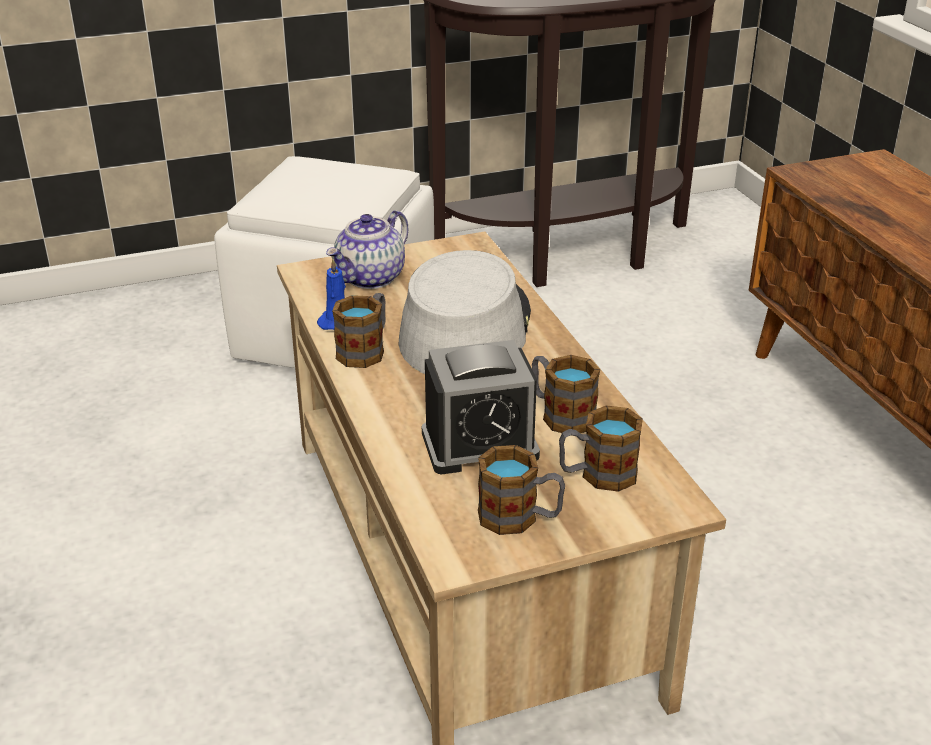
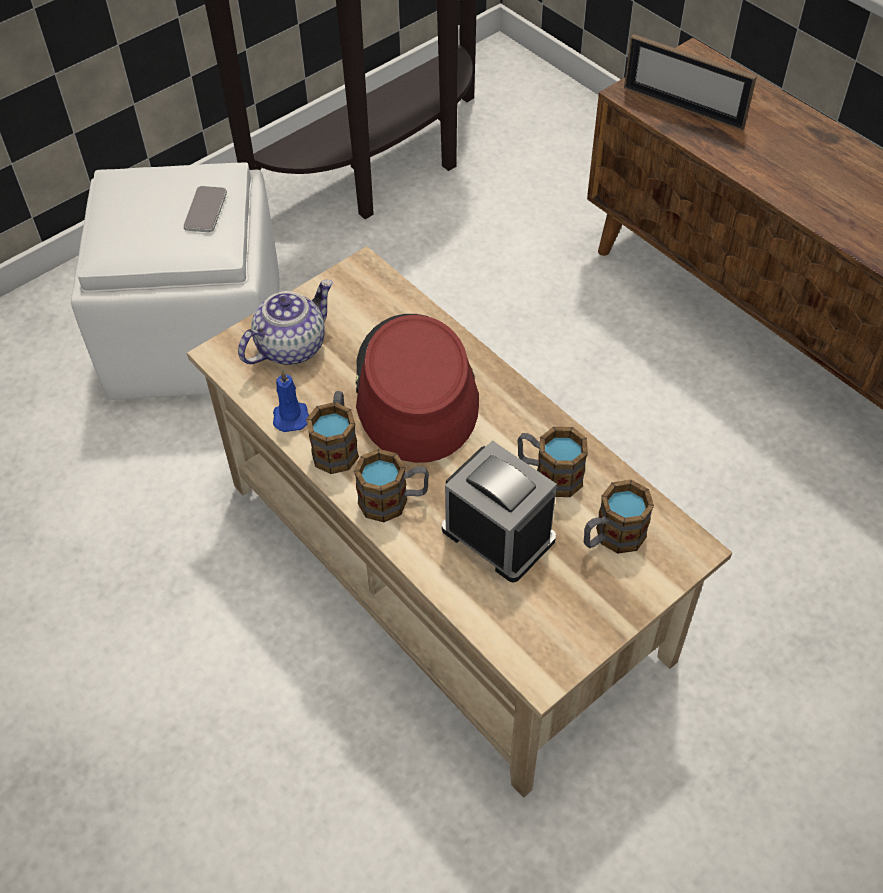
camera: 20 degrees left, 20 degrees up
teapot [326,210,408,289] -> teapot turned 150 degrees counterclockwise [238,279,333,365]
grey hat [399,250,531,374] -> red hat [355,314,479,463]
alarm clock [422,340,540,475] -> alarm clock turned 105 degrees counterclockwise [442,440,557,583]
mug [478,445,565,535] -> mug moved to [354,449,429,522]
none -> phone [183,186,227,232]
none -> picture frame [624,34,757,131]

